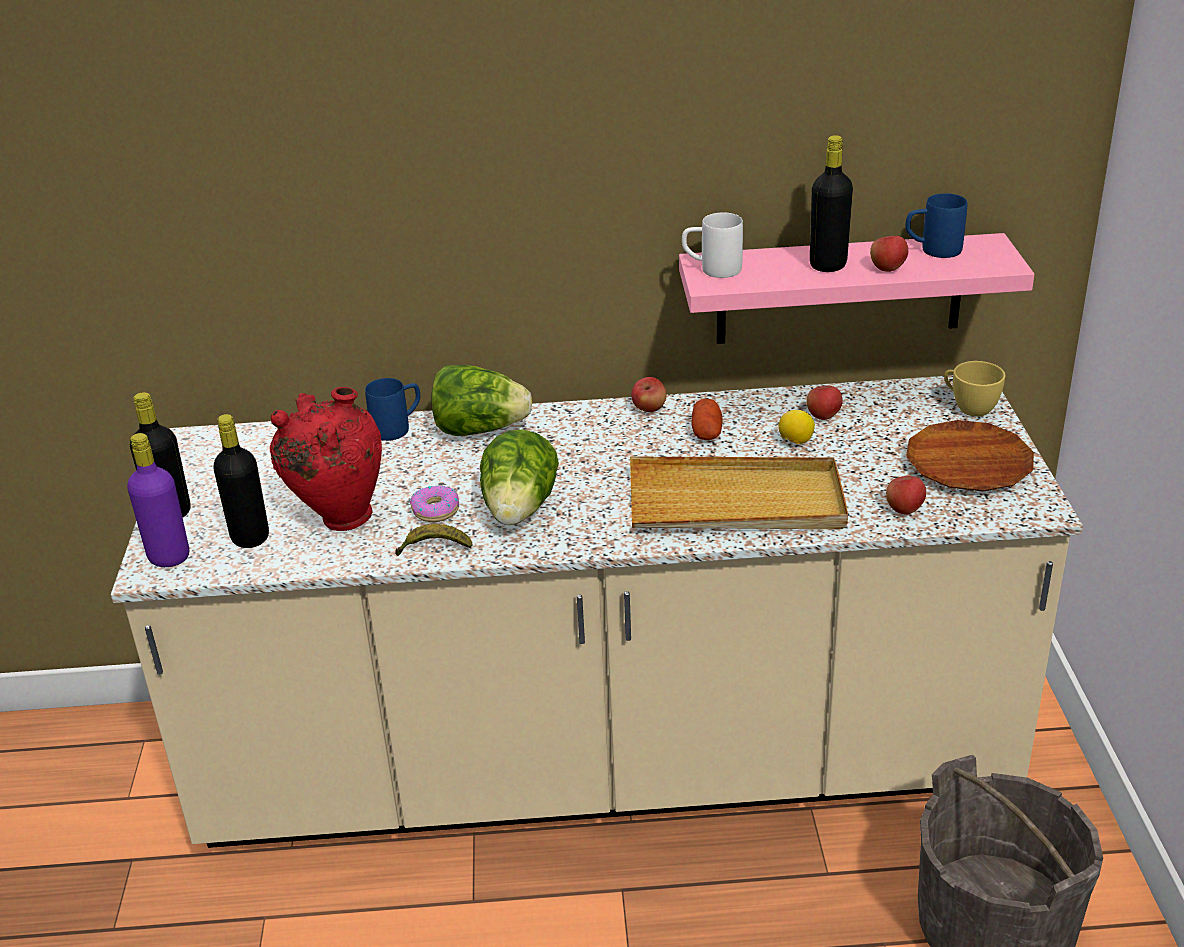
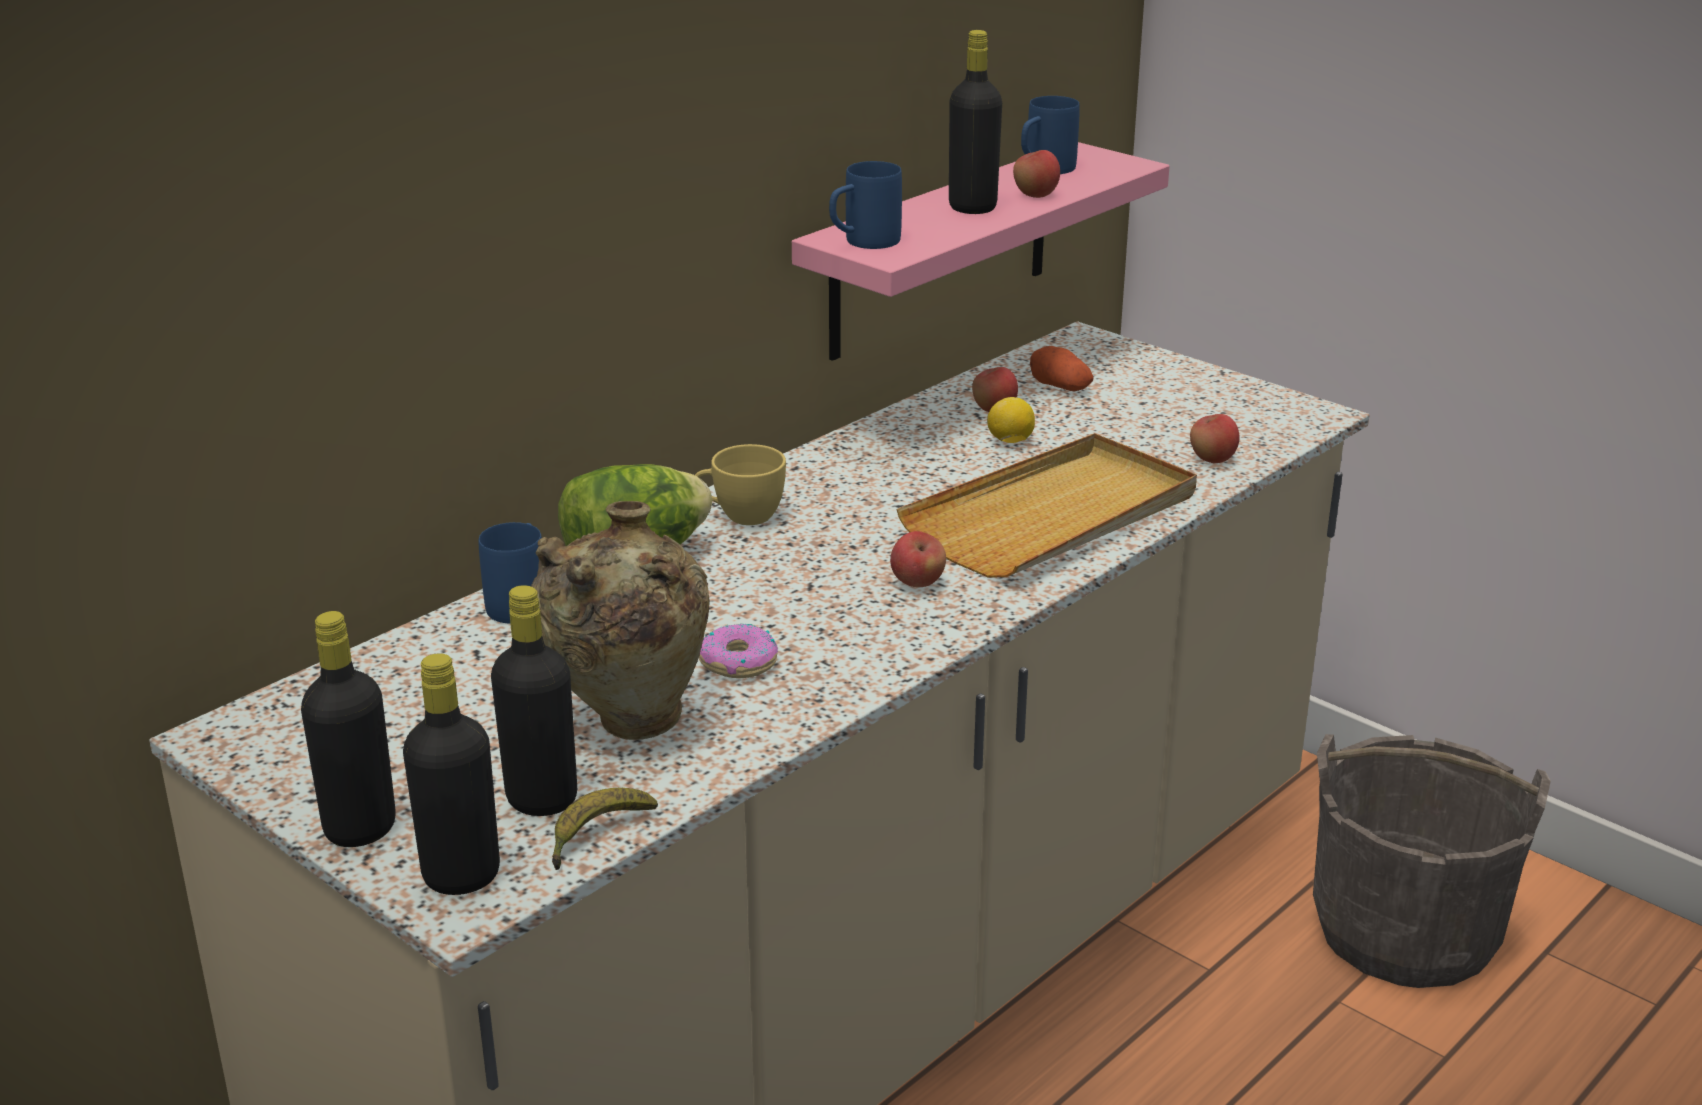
camera: 45 degrees left, 5 degrees down
purple bottle [127,433,189,567] -> black bottle [403,653,500,895]
red vase [270,387,382,531] -> beige vase [531,501,710,740]
banana [395,524,473,556] -> banana moved to [552,788,658,870]
lettuce [480,429,559,525] -> none
apple [631,377,666,412] -> apple moved to [890,531,946,587]
white mug [682,213,743,278] -> blue mug [829,161,902,249]
potato [691,399,723,440] -> potato moved to [1030,346,1094,391]
brown plate [906,420,1034,492] -> none
yellow cup [944,361,1006,417] -> yellow cup moved to [695,444,786,525]

